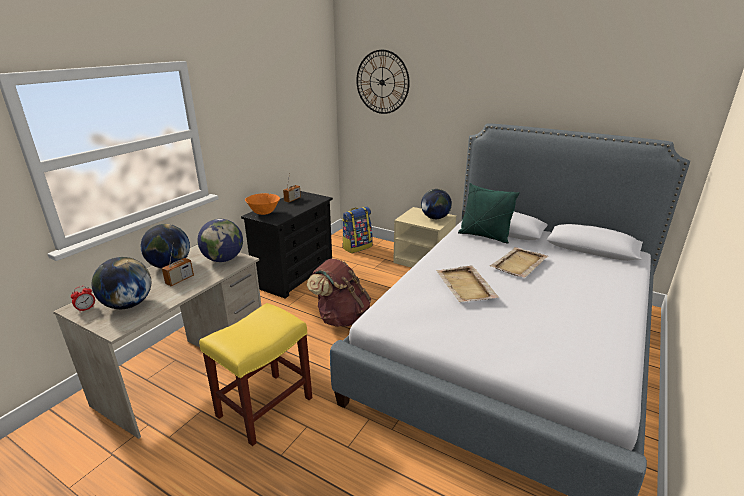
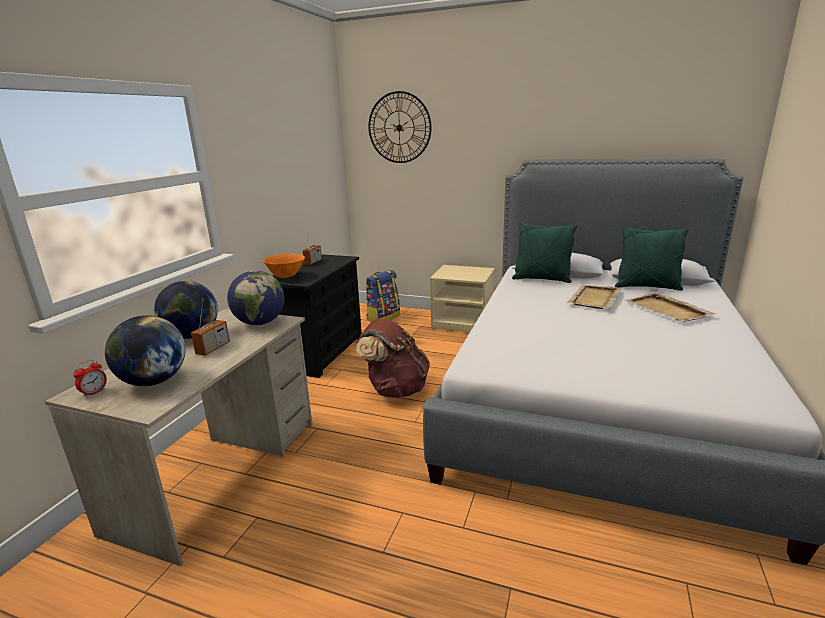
camera: 10 degrees left, 5 degrees down
yellow stool [199,303,312,446] -> none
globe [421,189,452,219] -> none
beige tray [436,265,499,302] -> beige tray moved to [625,292,716,322]
none -> green pillow [615,226,689,291]

